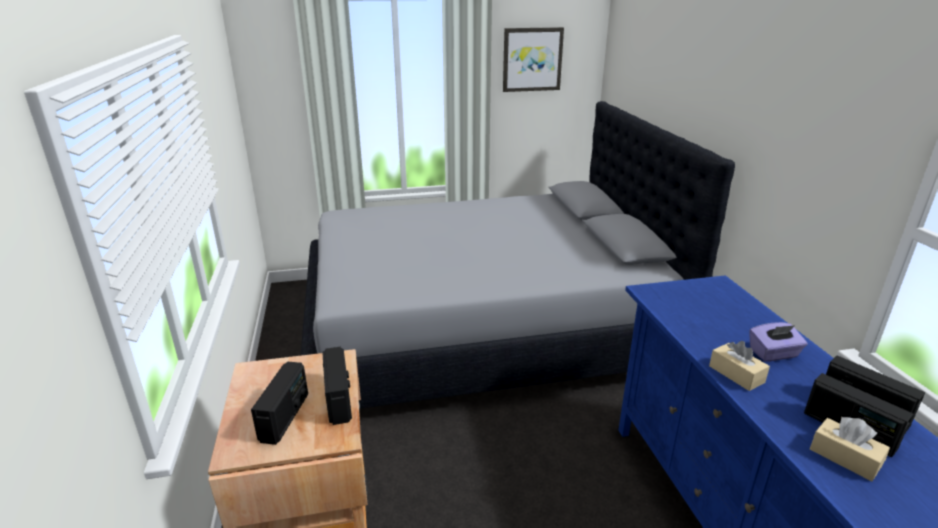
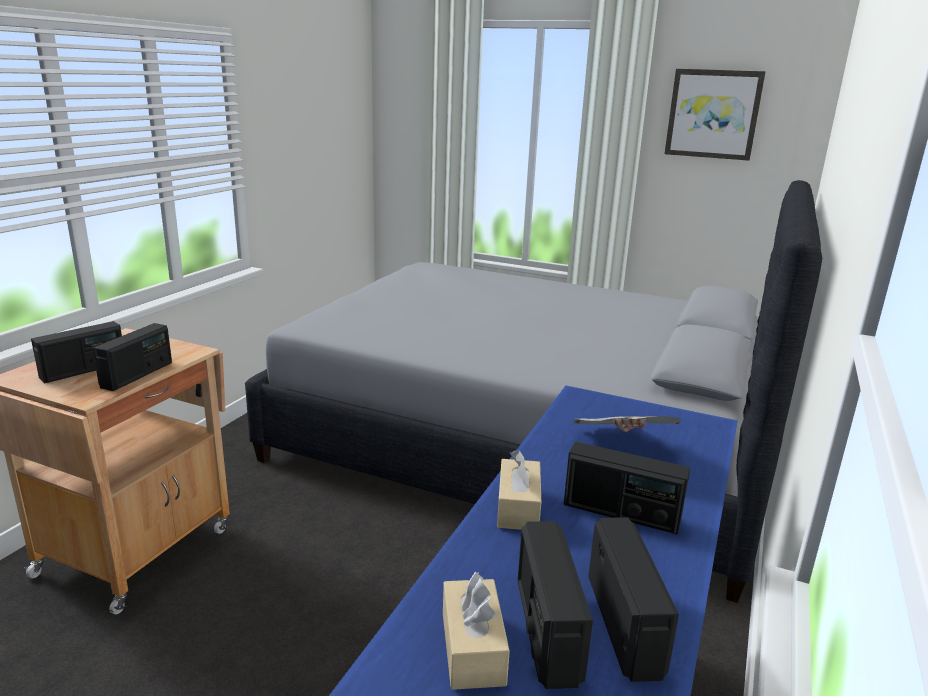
camera: 35 degrees right, 5 degrees down
purple tissue box [750,322,807,362] -> radio [564,442,690,534]
none -> newspaper [573,416,681,432]

